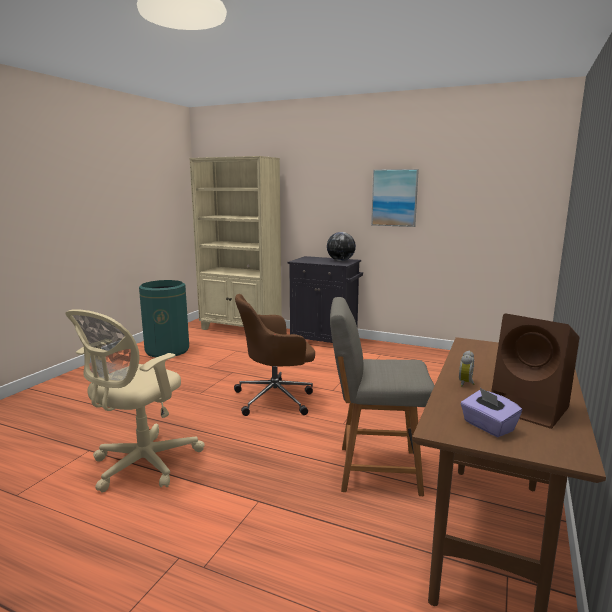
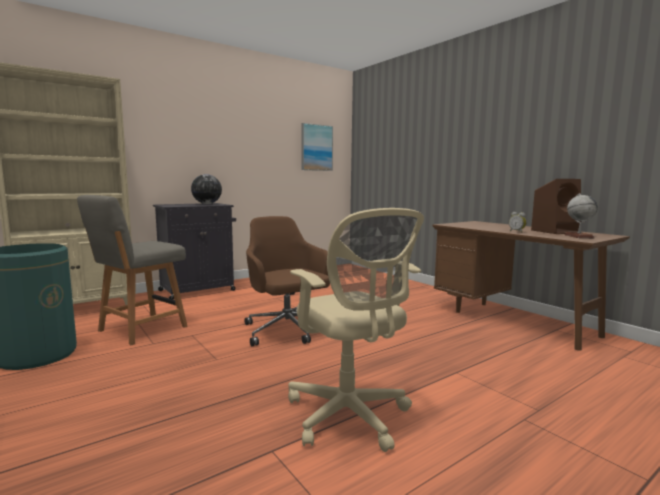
camera: 60 degrees left, 5 degrees down
brown office chair [234,294,315,416] -> brown office chair turned 135 degrees clockwise [244,216,330,346]
grey chair [330,297,435,496] -> grey chair moved to [77,195,188,345]
picture [371,169,419,227] -> picture moved to [301,123,333,171]
purple tissue box [461,388,522,437] -> globe [564,193,598,238]

